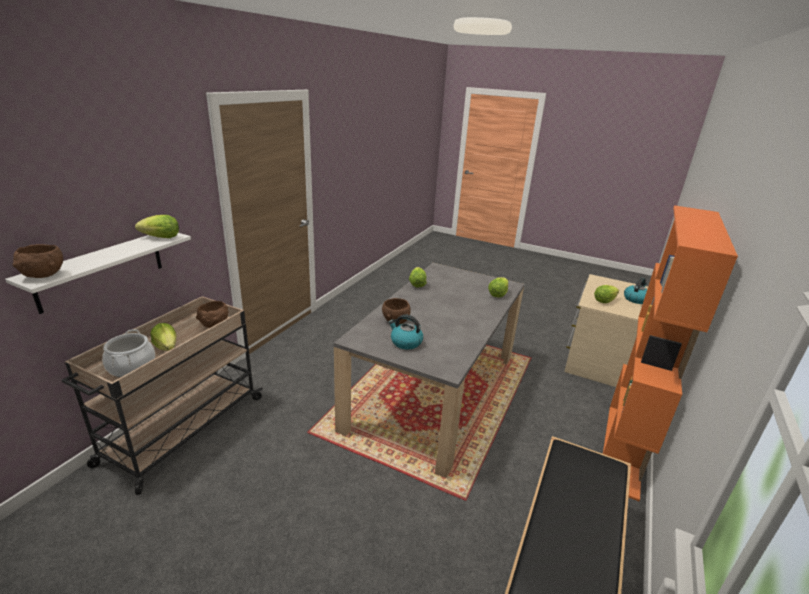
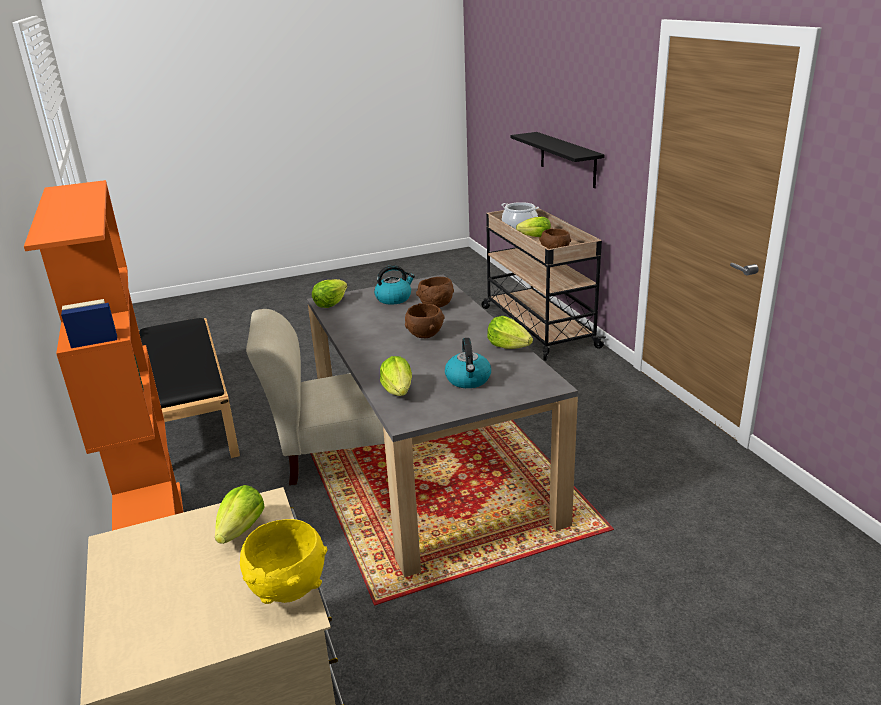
camera: 135 degrees right, 0 degrees up
white shelf [5,233,191,314] -> black shelf [511,132,605,188]
brown bowl [12,244,63,278] -> brown bowl moved to [405,303,445,338]
lettuce [135,215,179,238] -> lettuce moved to [312,279,347,308]
kettle [624,278,647,304] -> kettle moved to [445,338,491,388]
none -> yellow bowl [240,519,328,604]
none -> beige chair [246,309,385,485]

